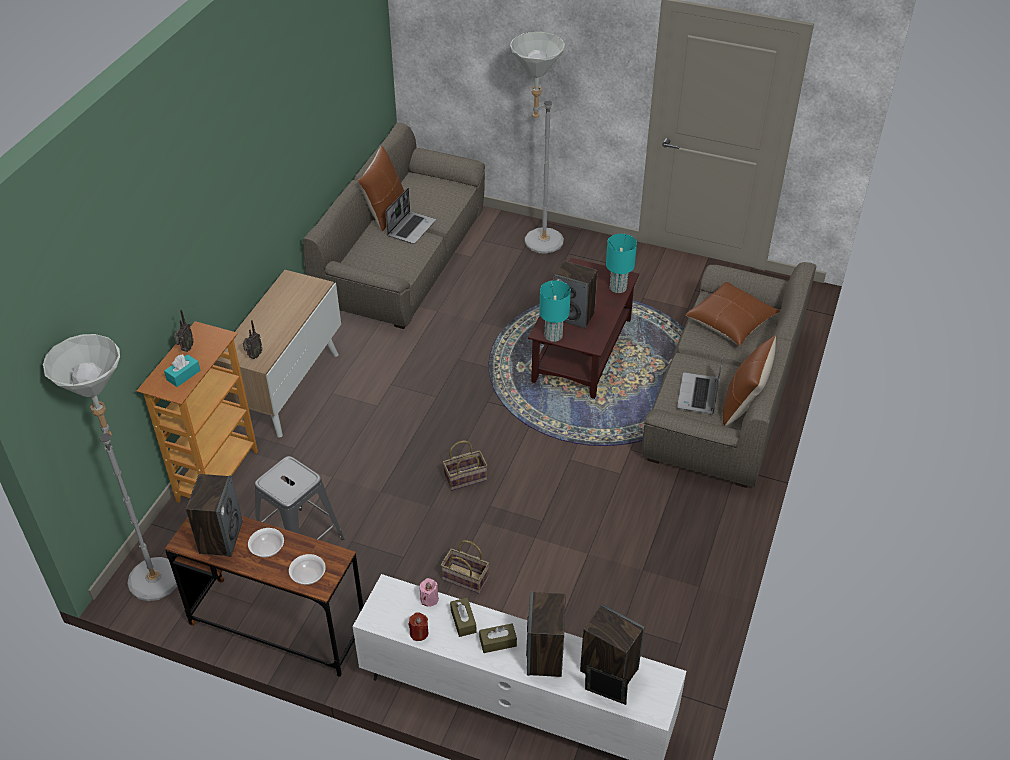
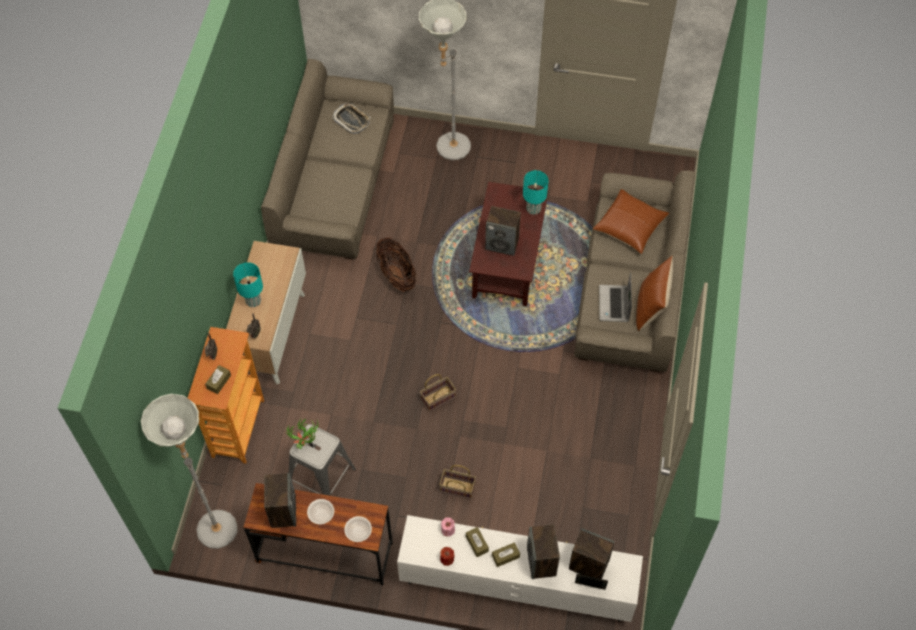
camera: 10 degrees left, 15 degrees up
turquoise tissue box [164,354,201,387] -> brown tissue box [205,365,231,394]
brown pillow [358,146,404,232] -> none
laptop [385,188,436,244] -> none
turquoise table lamp [539,280,571,342] -> turquoise table lamp moved to [233,262,263,307]
none -> potted plant [286,419,318,449]
none -> tray [332,103,371,134]
none -> basket [376,238,416,292]

